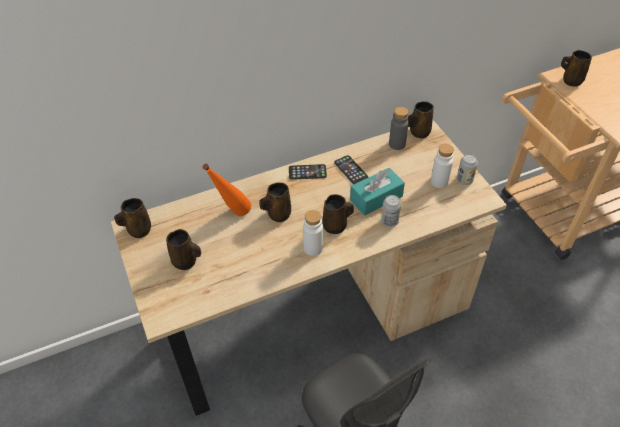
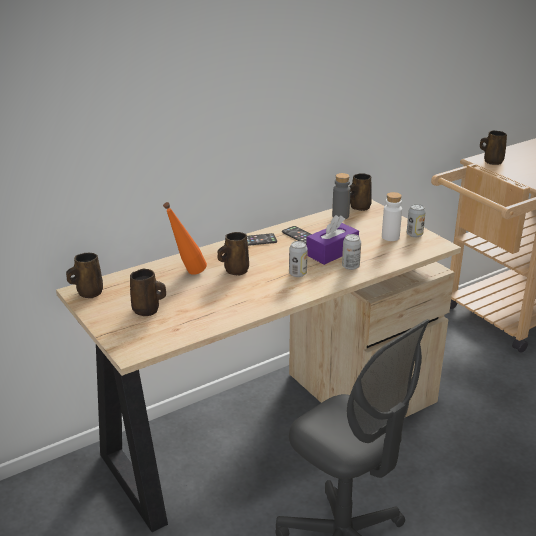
camera: 10 degrees left, 20 degrees down
white bottle [303,210,323,256] -> none
brown mug [322,194,354,234] -> can [289,241,308,277]
turquoise tissue box [350,168,405,216] -> purple tissue box [306,215,359,265]

